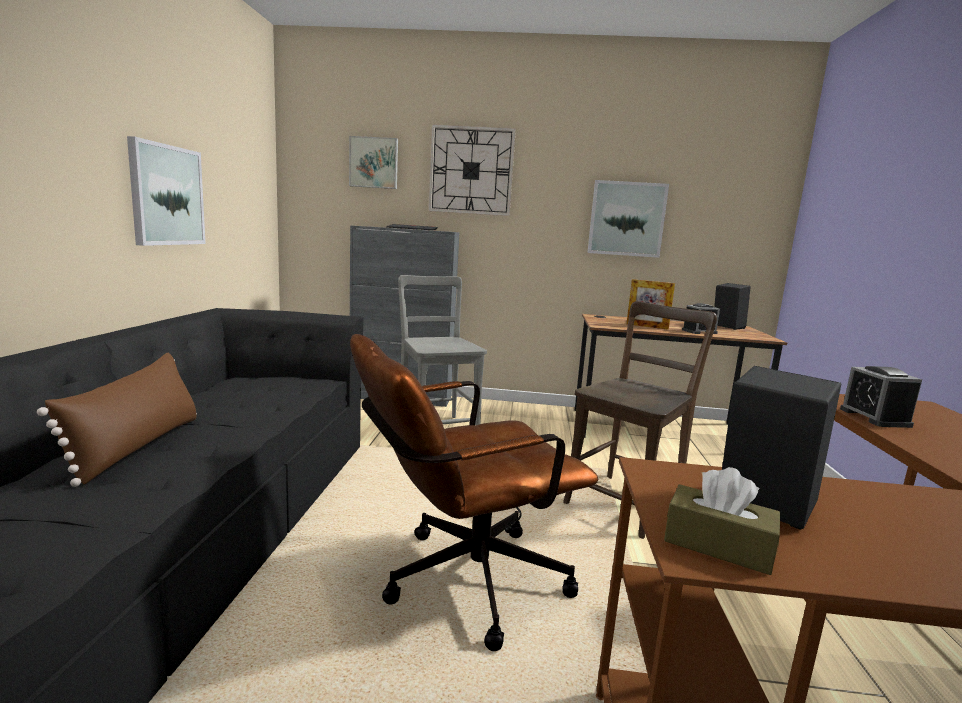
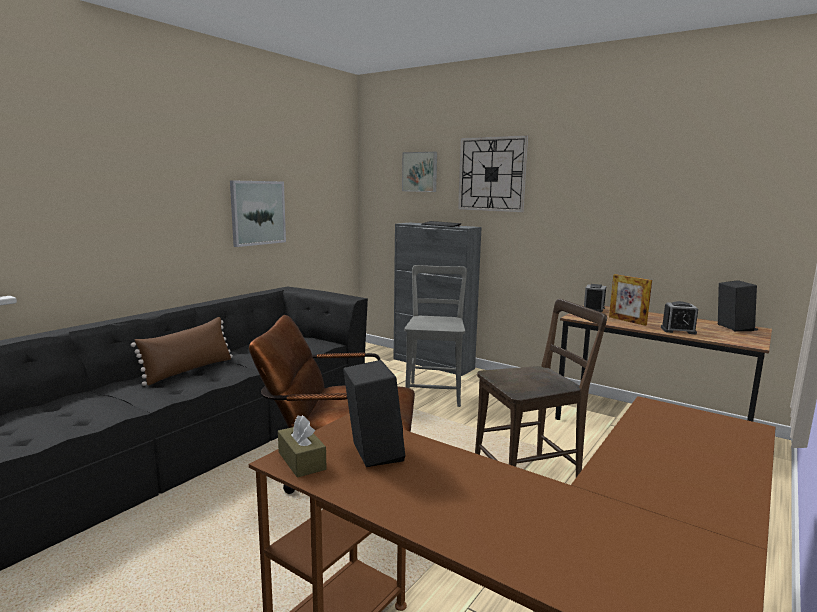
camera: 30 degrees right, 0 degrees up
picture [587,180,669,258] -> none
alarm clock [840,366,922,428] -> alarm clock moved to [584,284,606,312]

